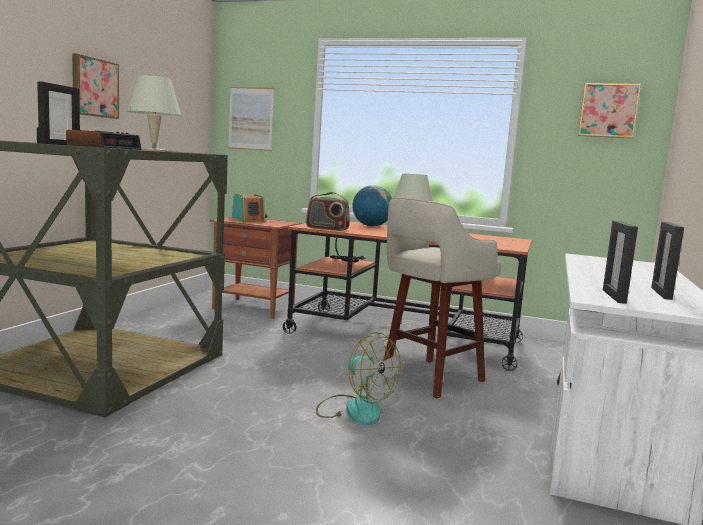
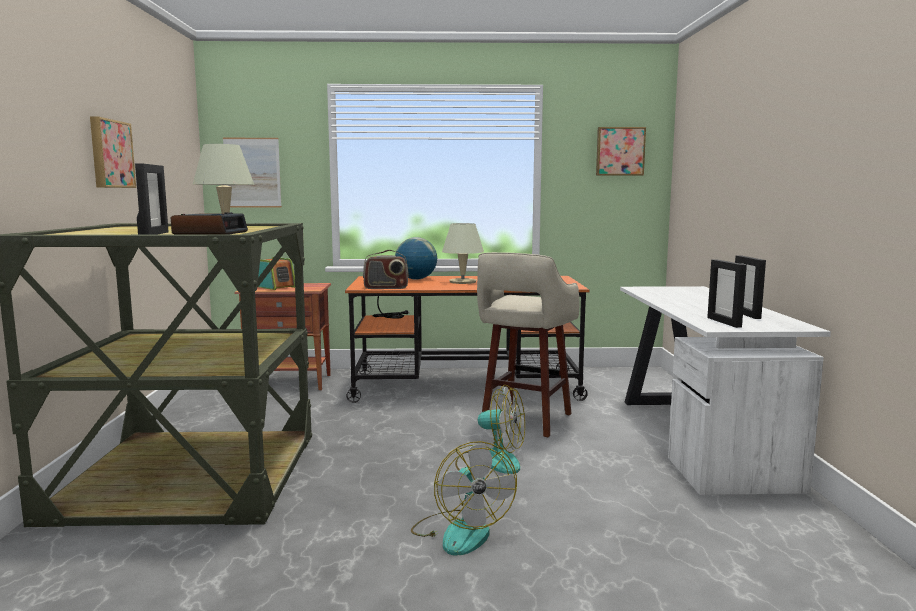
camera: 20 degrees left, 0 degrees up
none -> fan [411,441,517,556]

